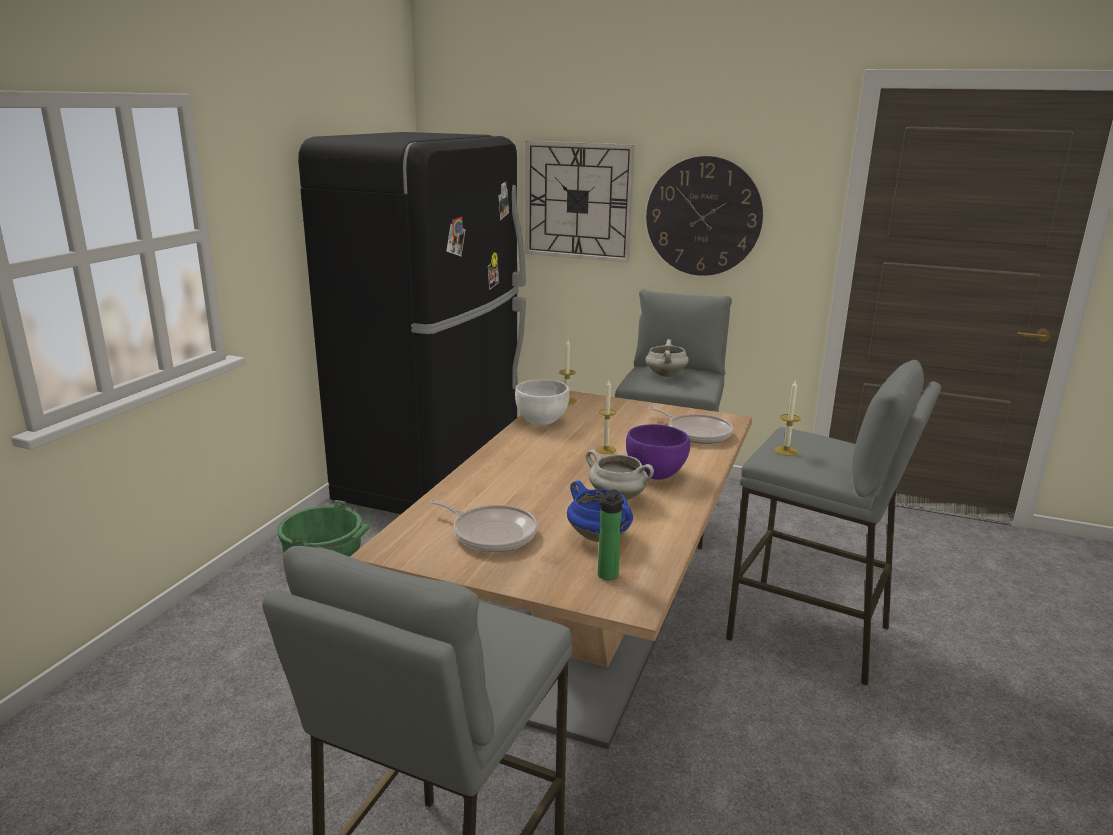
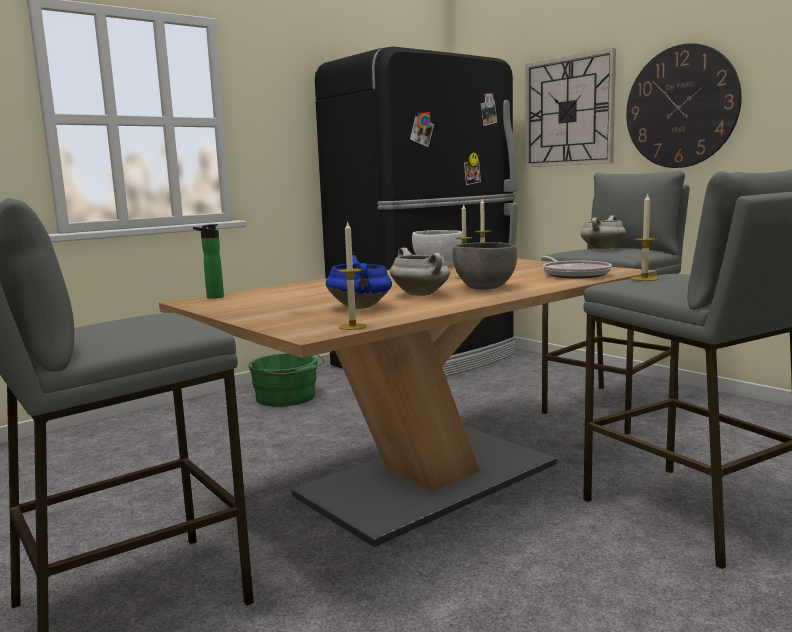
camera: 30 degrees right, 10 degrees down
frying pan [429,499,538,552] -> none
bottle [598,489,622,580] -> bottle moved to [193,224,224,299]
purple bowl [626,424,690,480] -> grey bowl [452,242,517,290]
none -> candle [338,221,367,330]

